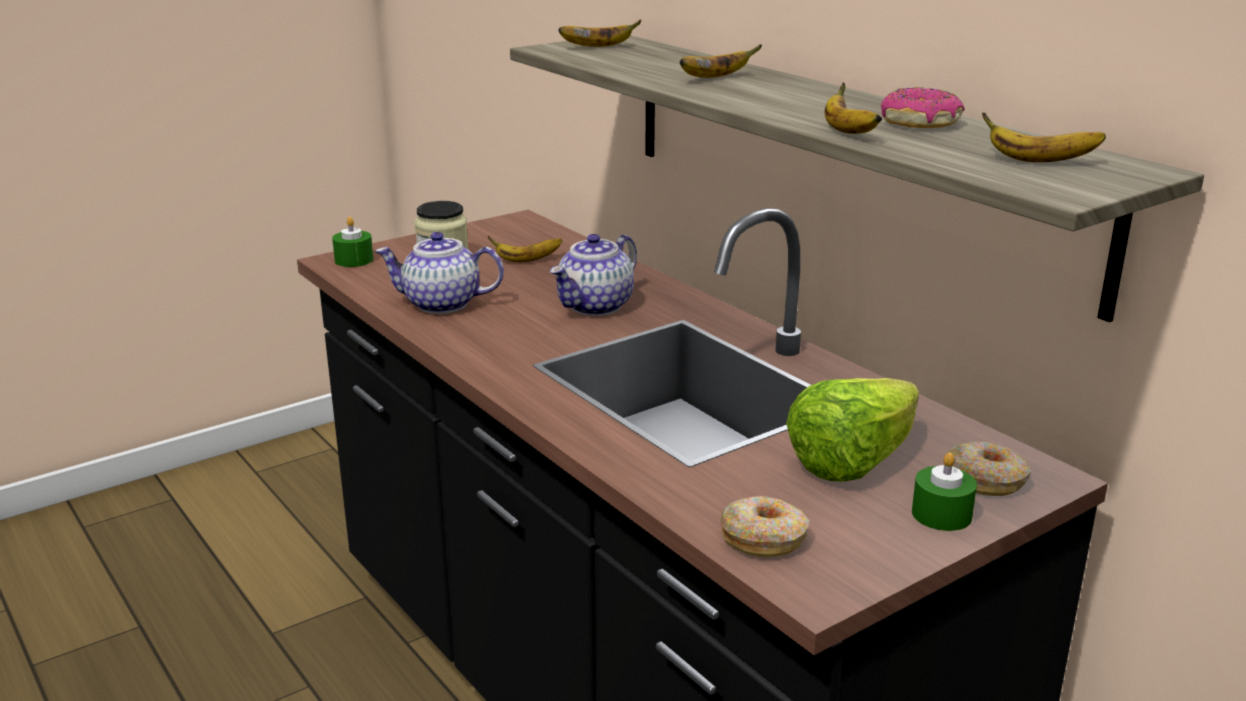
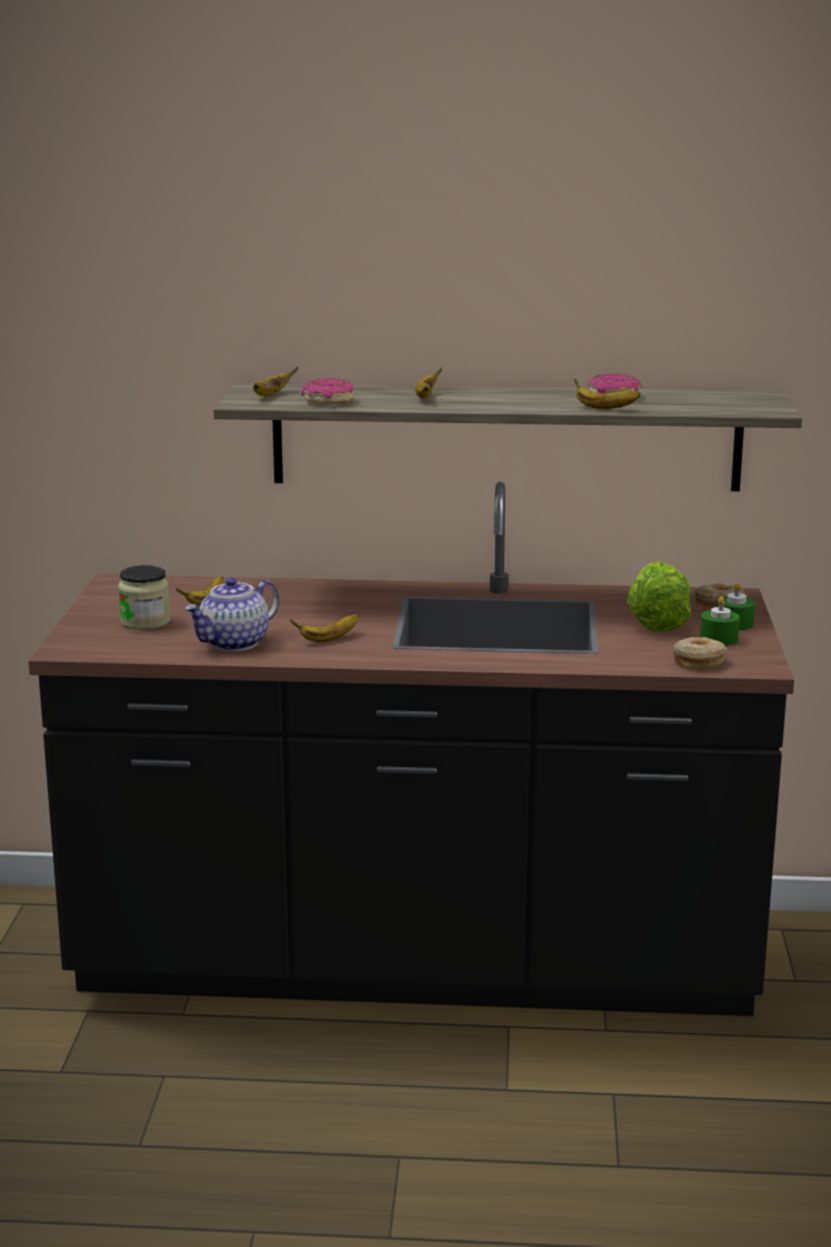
camera: 50 degrees left, 5 degrees down
green candle [332,217,373,267] -> green candle moved to [700,596,740,646]
teapot [550,234,637,316] -> none
banana [982,113,1106,162] -> banana moved to [290,614,359,642]
none -> donut [301,378,354,404]

